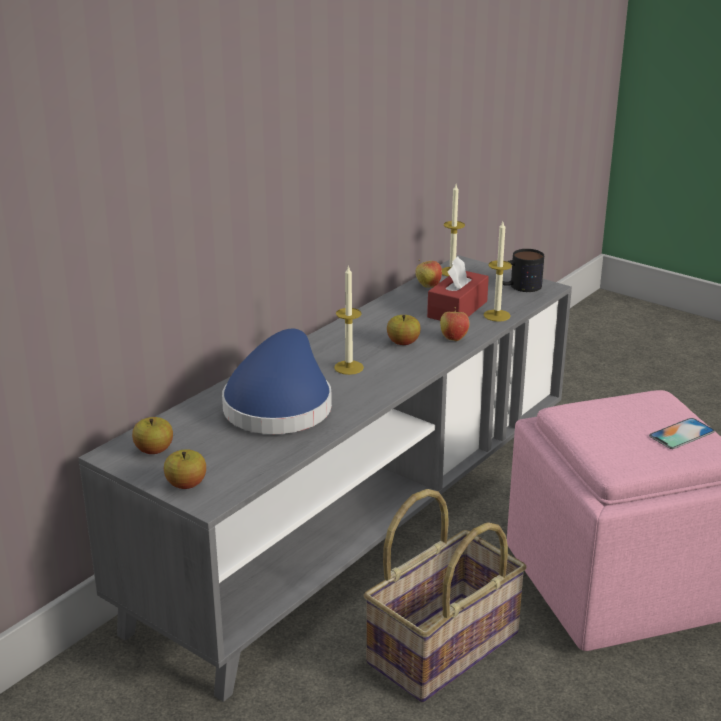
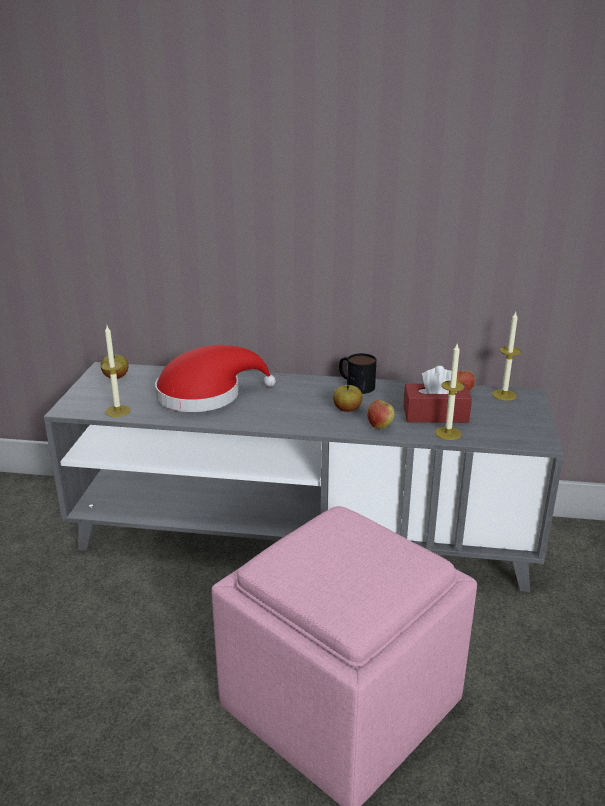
camera: 60 degrees right, 0 degrees up
apple [164,449,206,489] -> none
blue hat [222,329,332,434] -> red hat [155,345,276,412]
candle [334,265,364,375] -> candle moved to [101,326,131,417]
basket [364,489,527,703] -> none
mug [502,249,544,292] -> mug moved to [339,353,376,394]
phone [649,418,715,449] -> none

